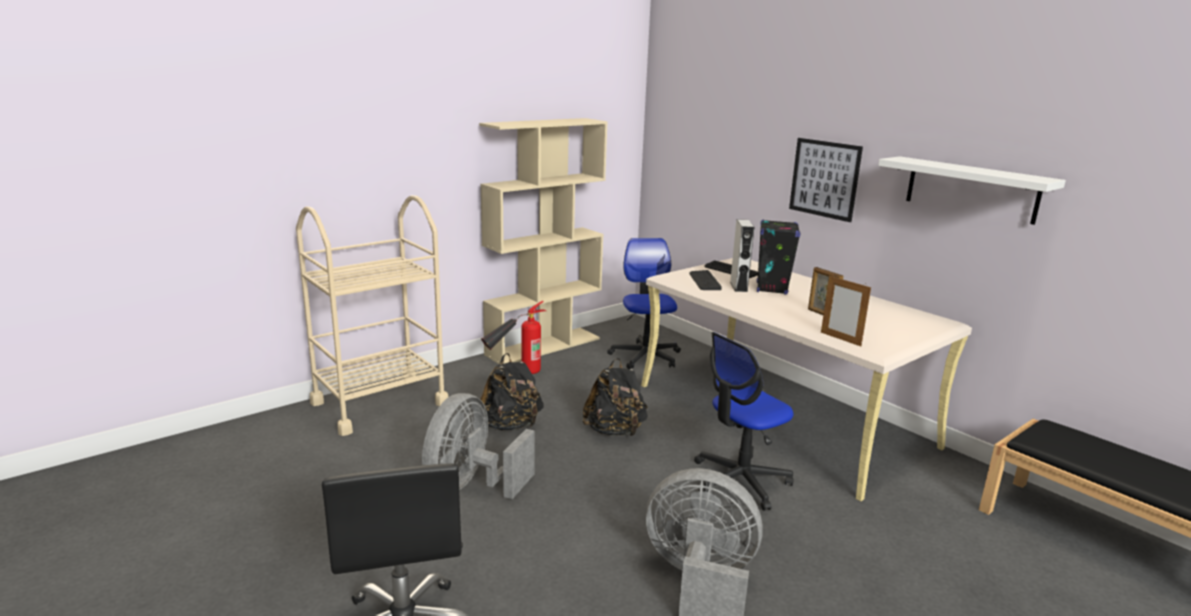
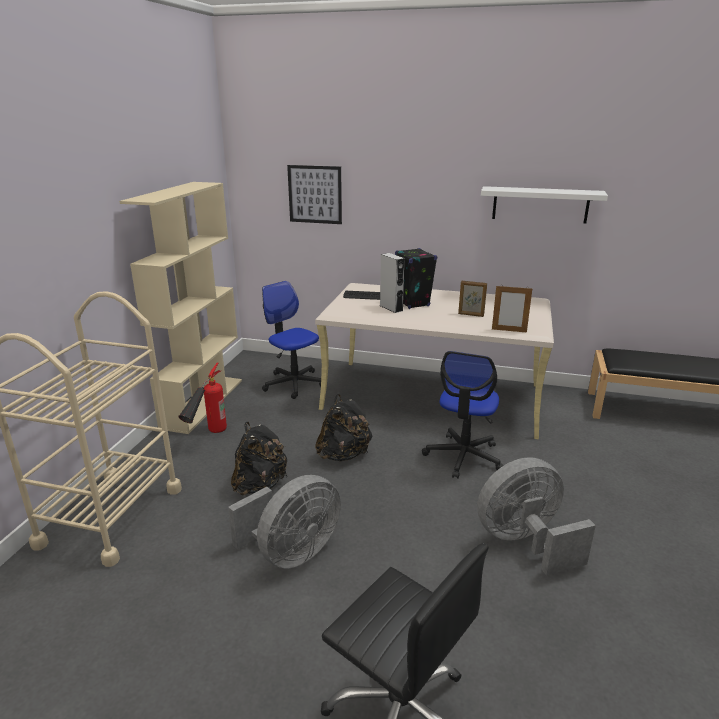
camera: 35 degrees left, 5 degrees up
grey fan [422,393,535,499] -> grey fan turned 120 degrees counterclockwise [228,475,341,568]
keyboard [689,270,722,290] -> none
picture [789,138,863,222] -> picture moved to [287,165,342,224]

